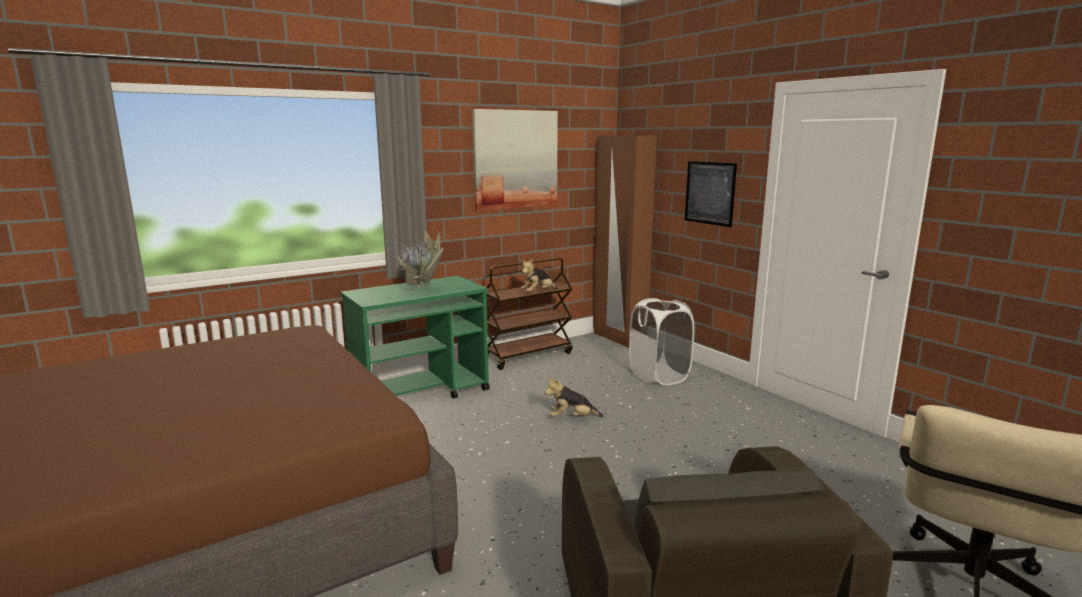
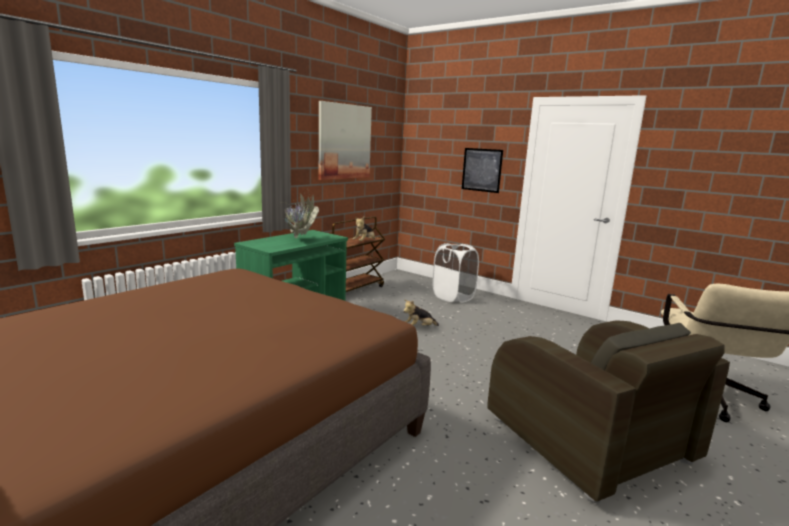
camera: 20 degrees left, 0 degrees up
brown wardrobe [593,136,657,348] -> none

